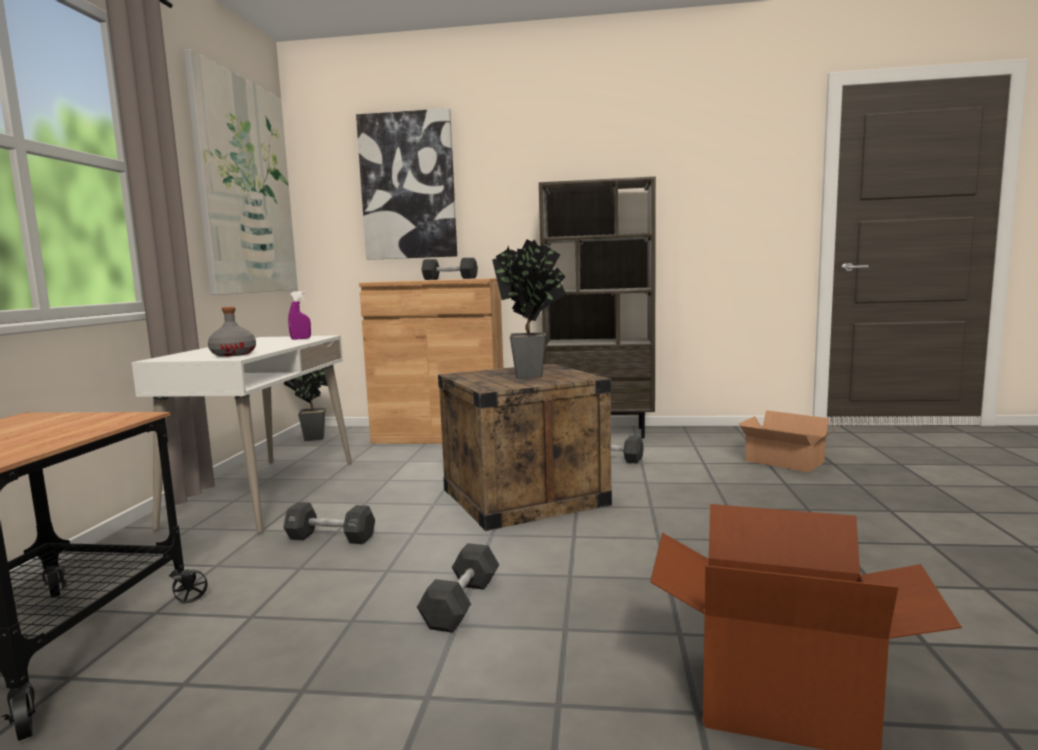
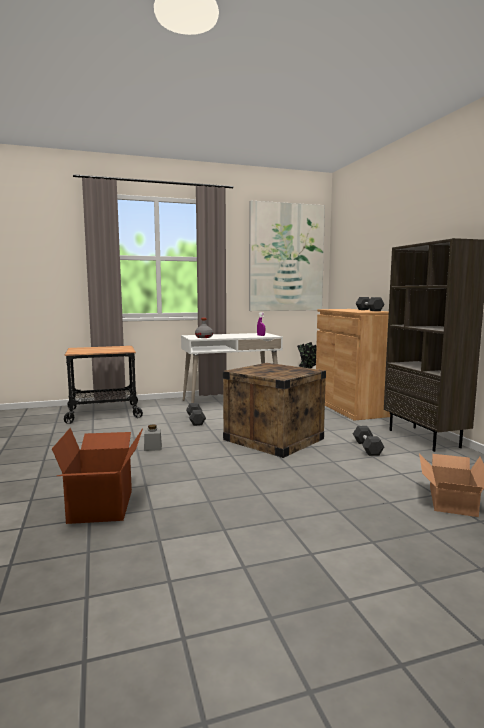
camera: 65 degrees right, 0 degrees up
picture [356,108,457,260] -> none
black dumbbell [417,543,499,633] -> grey jar [144,425,162,451]
potted plant [492,239,566,378] -> none

